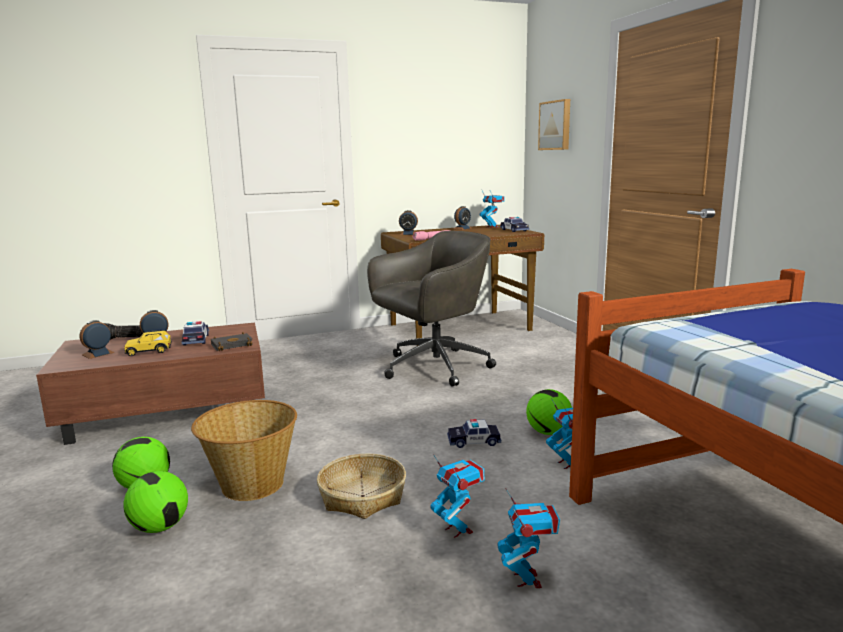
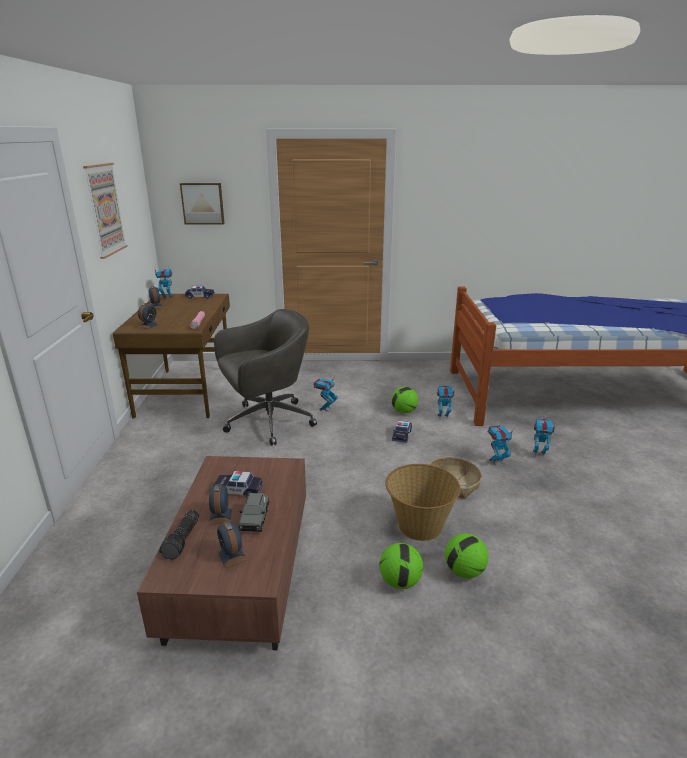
camera: 70 degrees left, 10 degrees up
yellow toy car [124,330,172,356] -> grey toy car [238,493,269,532]
black book [211,332,253,351] -> none
grey office chair [367,231,496,387] -> grey office chair turned 75 degrees clockwise [214,309,317,446]
none -> picture [83,163,128,259]
none -> toy robot [313,378,338,411]

